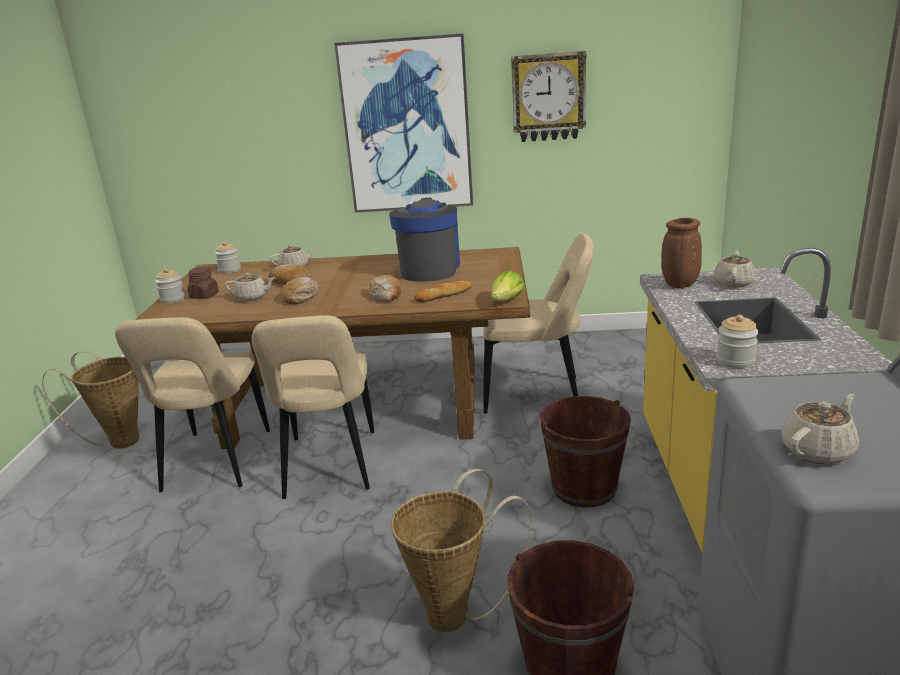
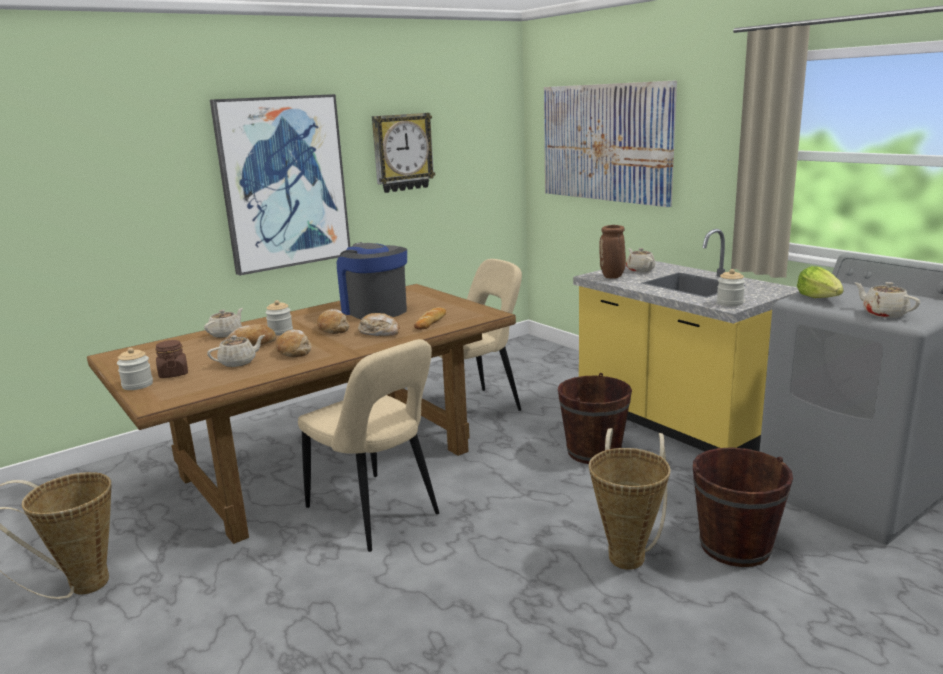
camera: 40 degrees left, 5 degrees down
beige chair [115,317,270,492] -> none
jar [215,242,241,274] -> jar moved to [265,300,293,336]
lettuce [491,270,525,301] -> lettuce moved to [797,266,844,298]
beige teapot [781,394,859,464] -> beige teapot turned 45 degrees counterclockwise [854,282,920,318]
none -> bread [317,309,349,334]
none -> picture [544,80,677,207]

